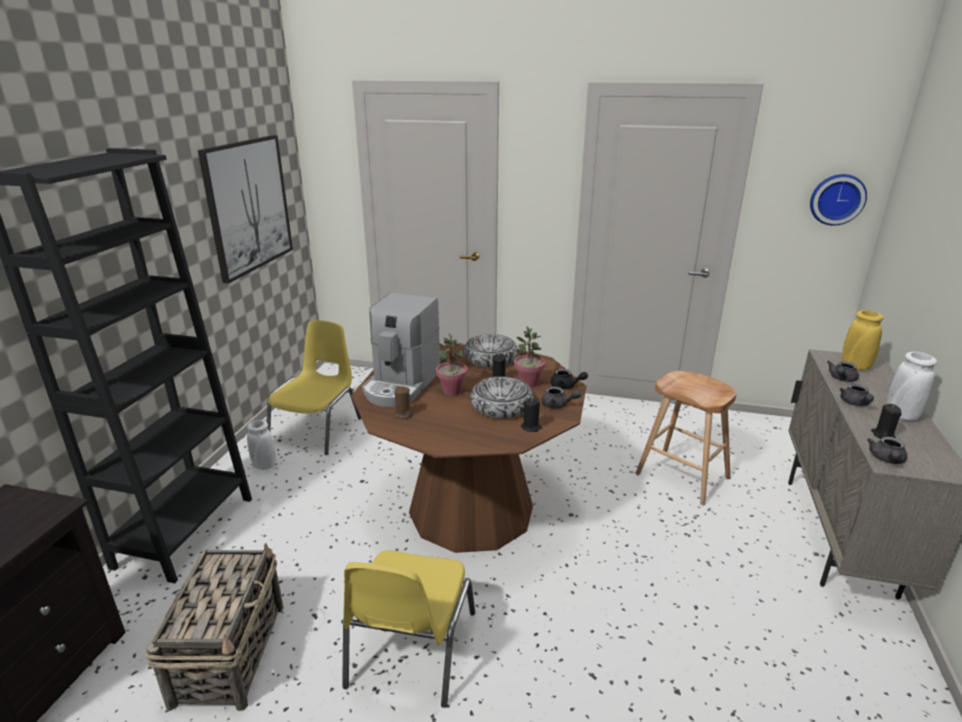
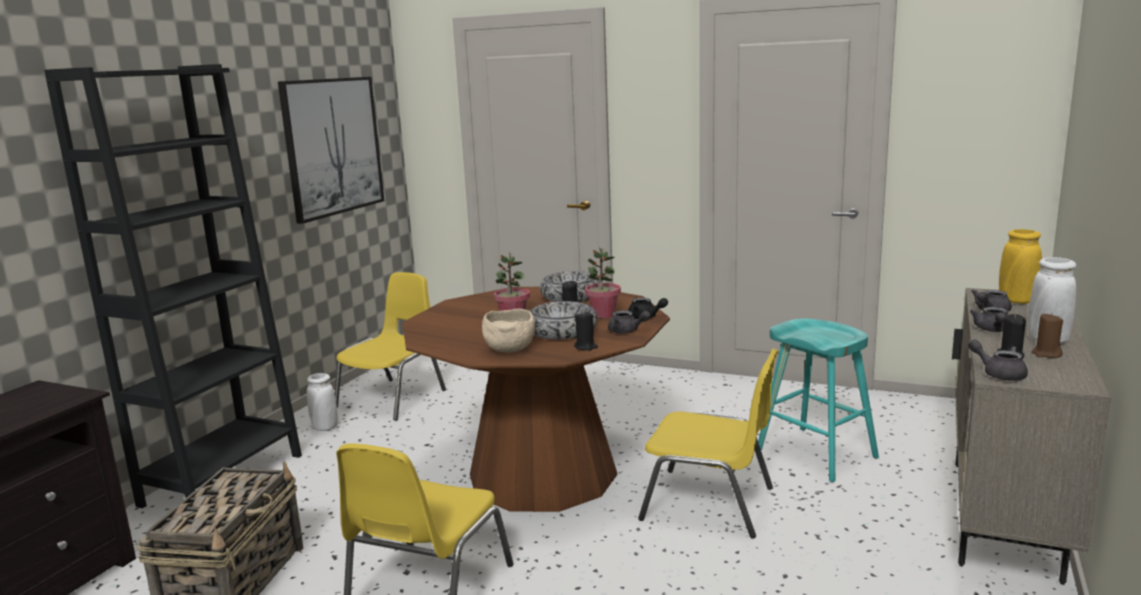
camera: 10 degrees right, 10 degrees down
coffee machine [362,293,440,407] -> none
brown candle [394,386,413,419] -> brown candle moved to [1032,313,1063,358]
brown stool [635,371,737,505] -> turquoise stool [758,318,879,482]
wall clock [810,174,867,226] -> none
grey teapot [867,437,907,464] -> grey teapot turned 105 degrees clockwise [968,339,1028,381]
none -> beige bowl [482,309,535,352]
none -> yellow chair [638,349,779,538]

